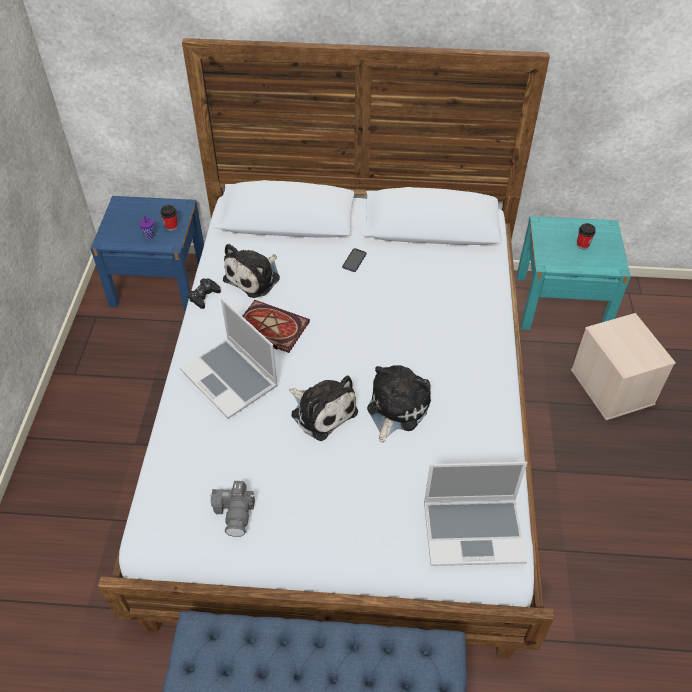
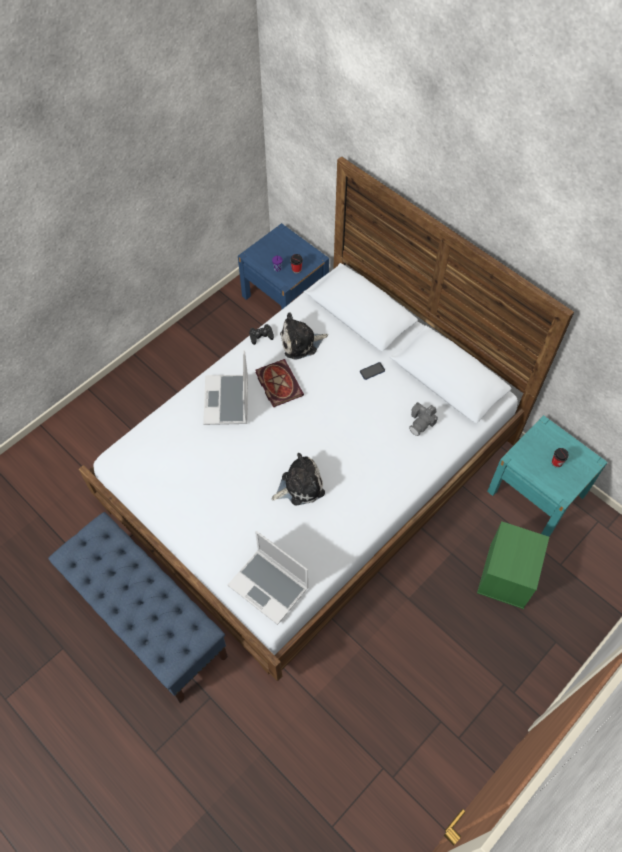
camera: 40 degrees right, 10 degrees up
camera [210,481,255,537] -> camera moved to [409,402,438,436]
plush toy [289,376,358,441] -> none
beige storage box [571,313,676,420] -> green storage box [477,521,549,609]

